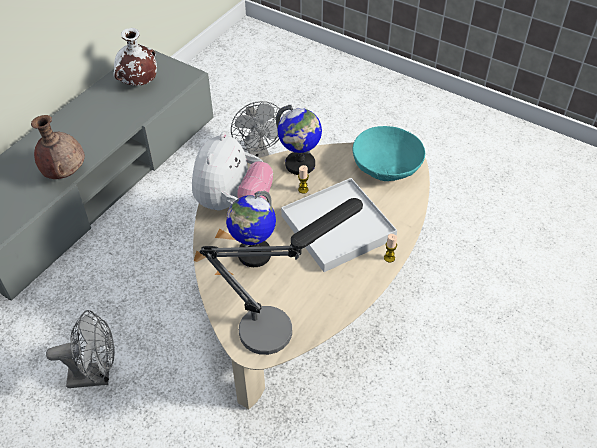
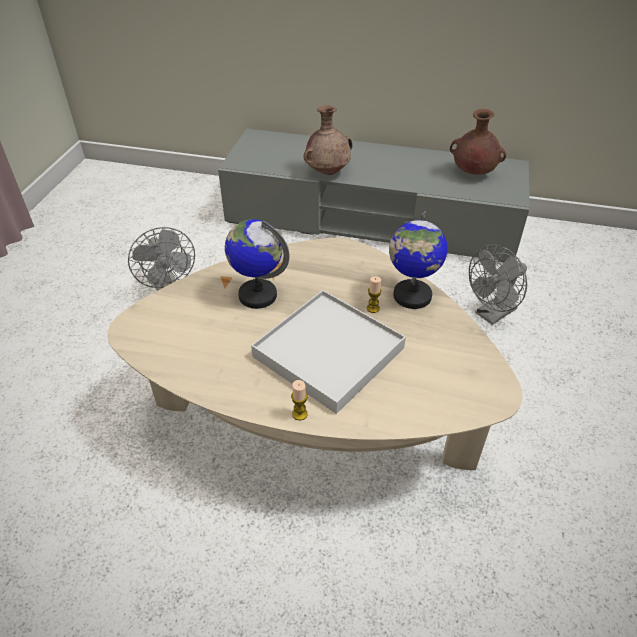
camera: 70 degrees right, 5 degrees down
white vase [113,28,157,86] -> brown vase [450,109,506,175]
plush toy [192,132,273,211] -> none
table lamp [200,198,363,355] -> none
turquoise bowl [352,126,425,181] -> none

